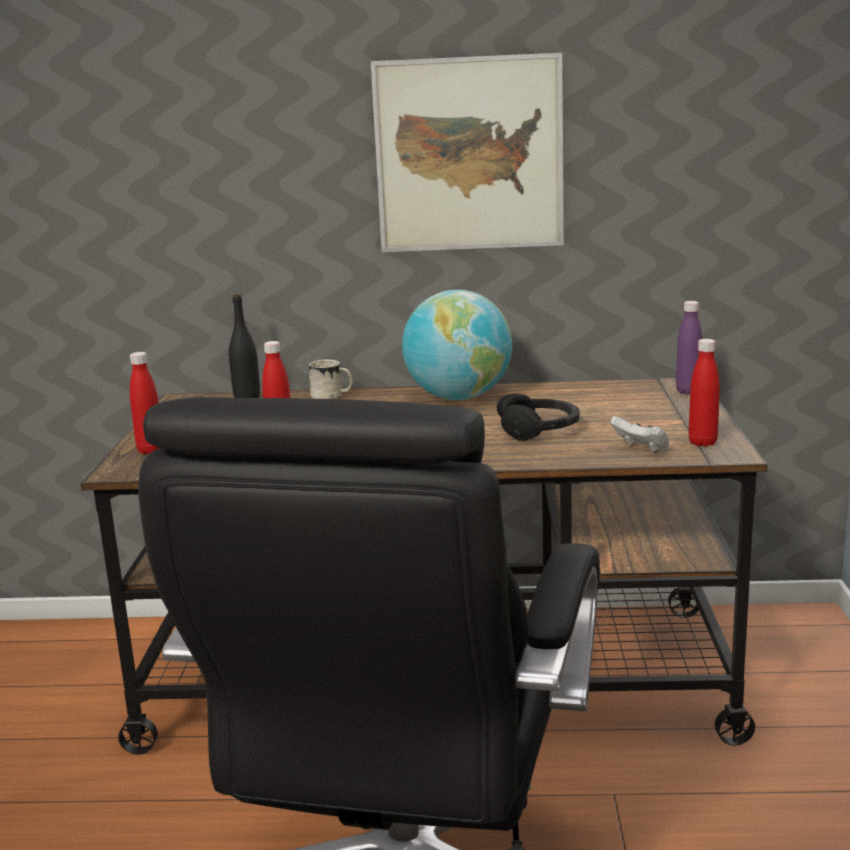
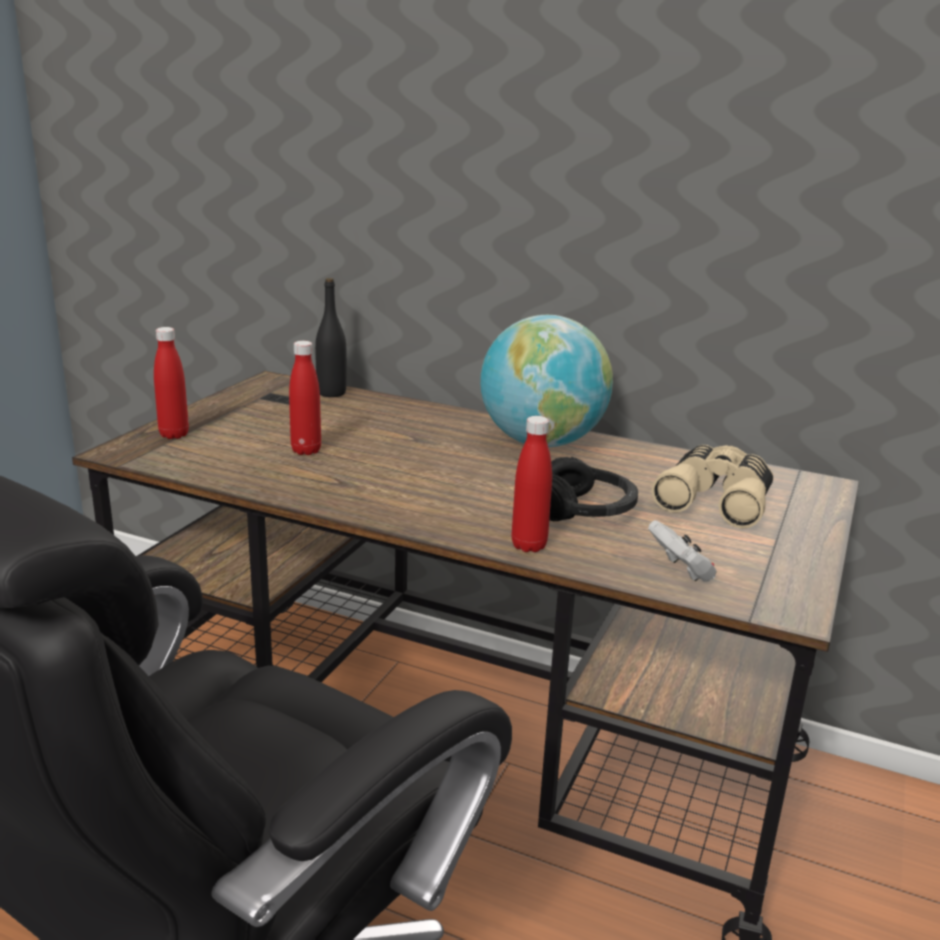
camera: 20 degrees right, 5 degrees up
white mug [308,359,353,399] -> none
picture [371,53,564,252] -> none
purple bottle [676,301,702,395] -> none
red bottle [689,339,720,447] -> red bottle moved to [512,416,552,552]
none -> beige binoculars [652,445,773,529]

